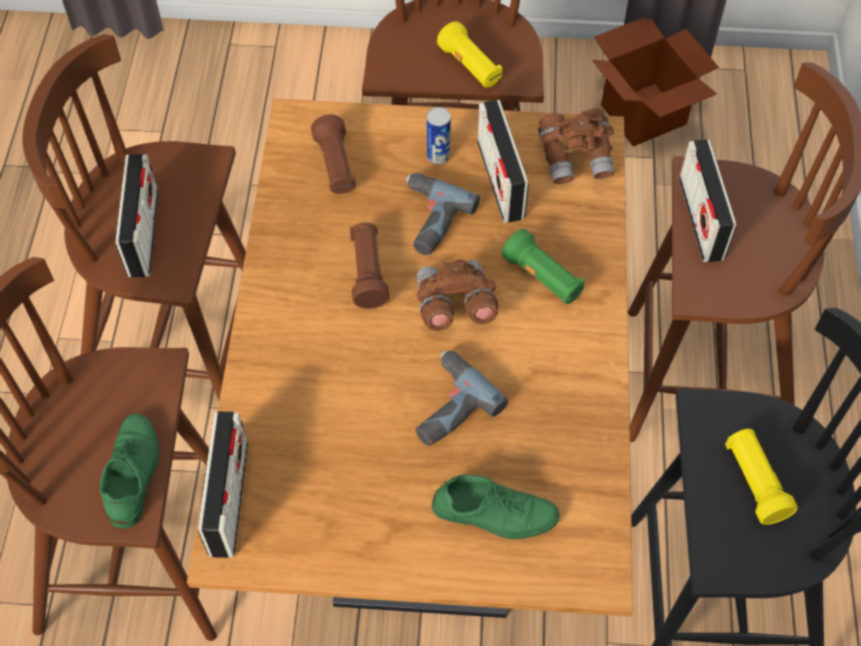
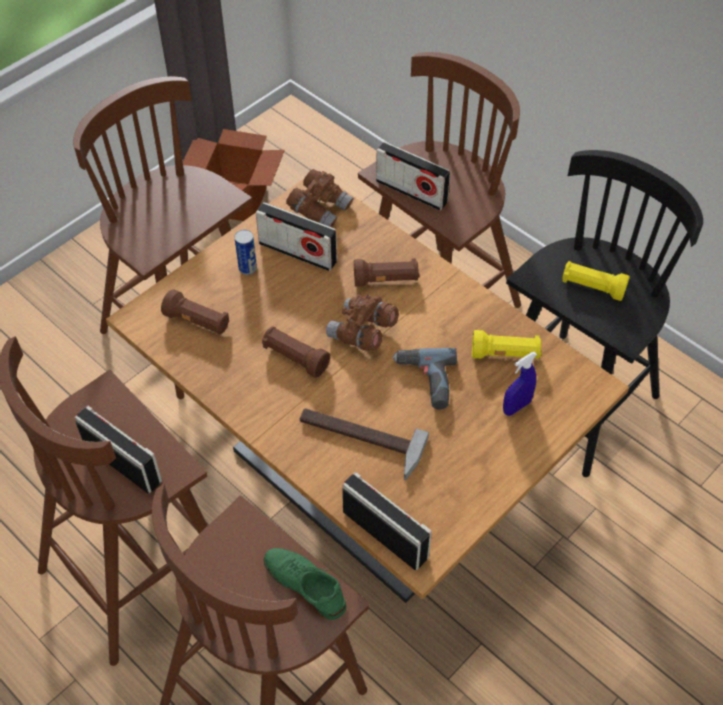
camera: 50 degrees left, 5 degrees down
power drill [406,173,480,255] -> none
green shoe [432,475,560,539] -> blue spray bottle [503,352,537,416]
yellow flashlight [437,22,502,88] -> yellow flashlight moved to [472,330,542,359]
green flashlight [502,229,585,304] -> brown flashlight [354,258,419,287]
none -> hammer [300,409,429,480]

